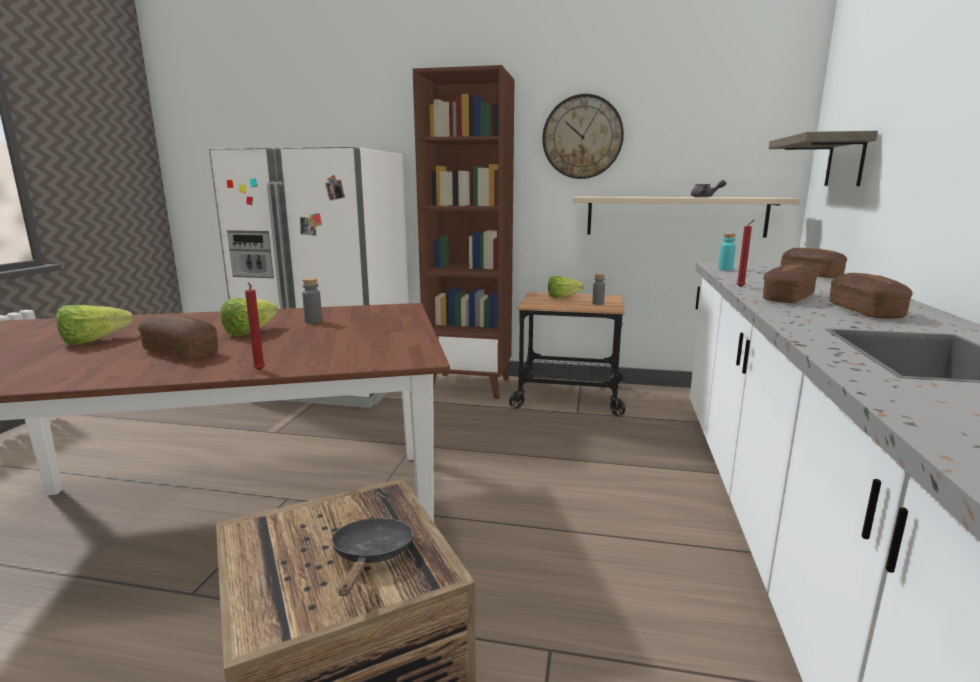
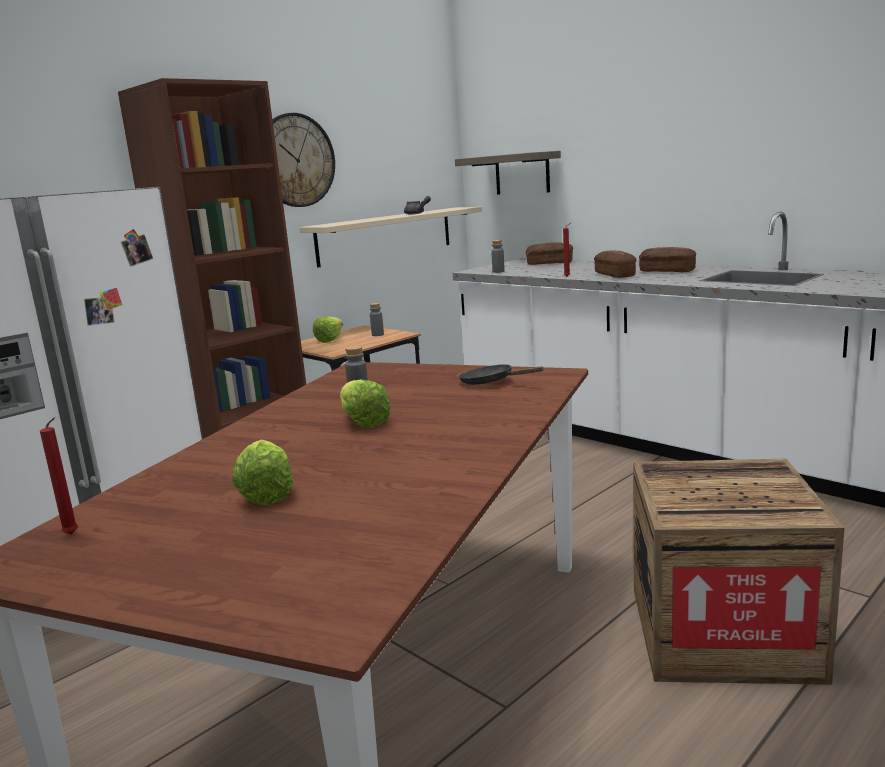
camera: 55 degrees left, 0 degrees up
bread [138,315,218,360] -> none
red candle [245,282,265,371] -> red candle moved to [40,417,78,534]
black frying pan [331,518,414,596] -> black frying pan moved to [459,365,544,385]
turquoise bottle [718,233,736,271] -> grey bottle [491,240,505,273]

